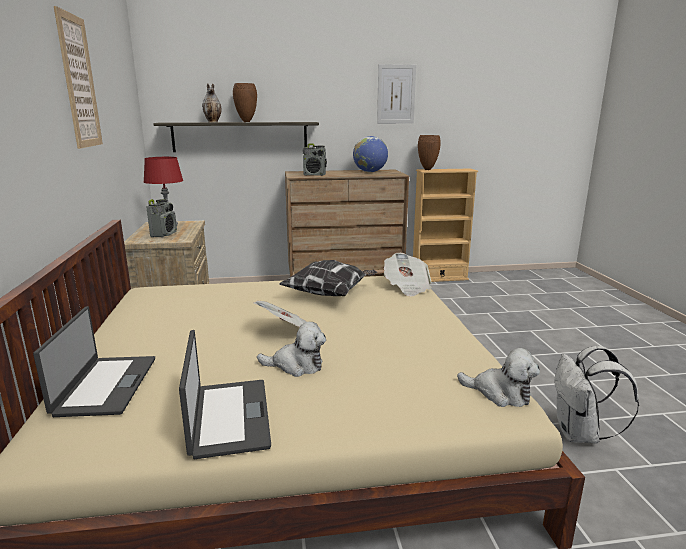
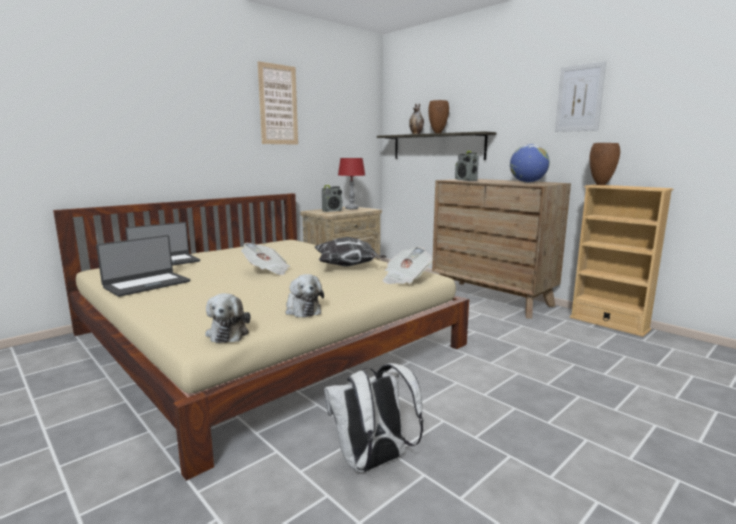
camera: 55 degrees right, 5 degrees down
plush toy [257,322,326,377] -> plush toy moved to [286,274,324,318]

